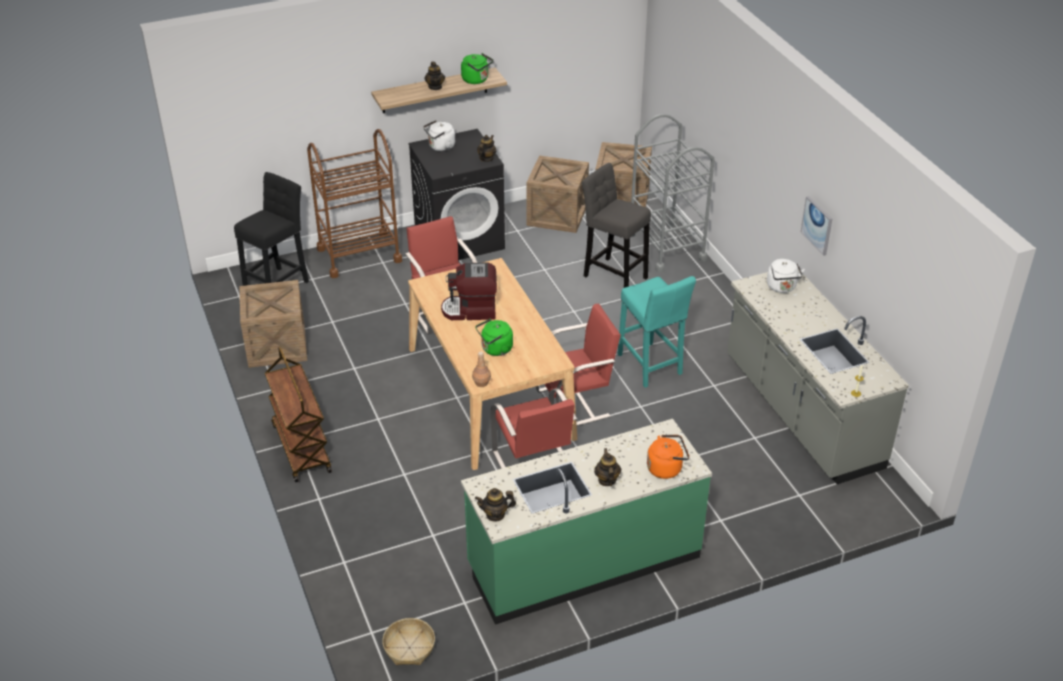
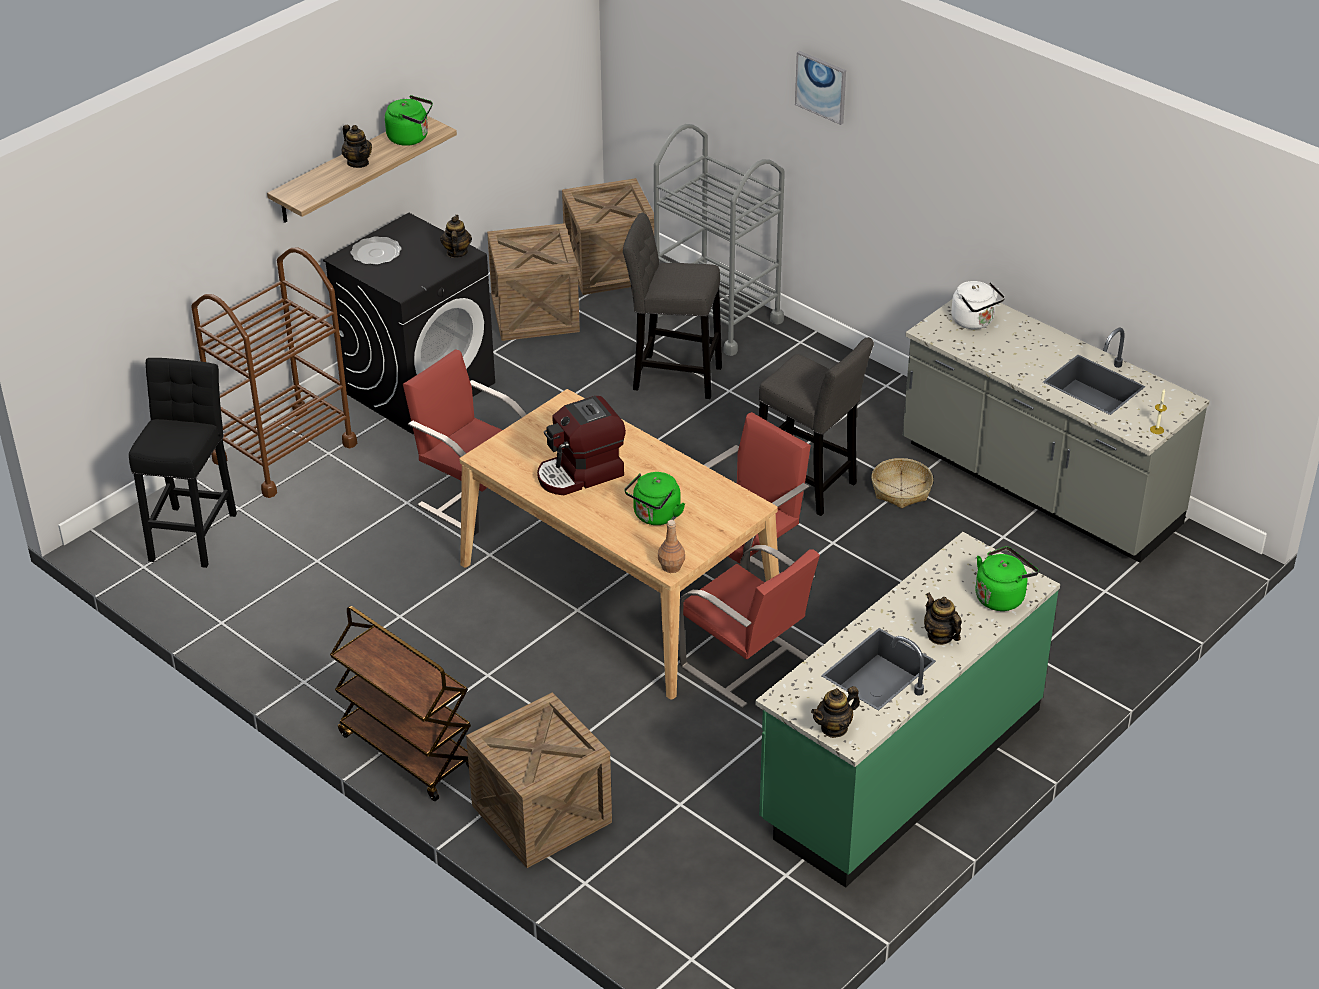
camera: 25 degrees left, 0 degrees up
crate [240,280,307,368] -> crate moved to [466,692,612,868]
basket [382,618,435,665] -> basket moved to [871,458,933,509]
white kettle [423,120,455,151] -> plate [351,236,402,265]
turquoise stool [617,276,696,388] -> grey stool [759,337,874,516]
orange kettle [647,435,689,479] -> green kettle [975,546,1039,611]
picture [800,196,832,256] -> picture moved to [795,51,846,125]

